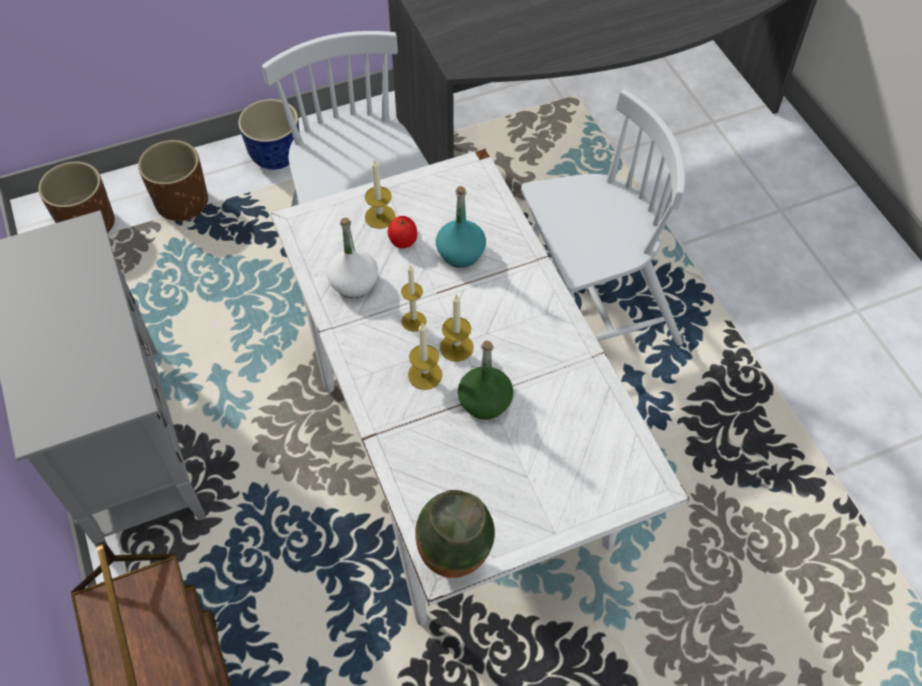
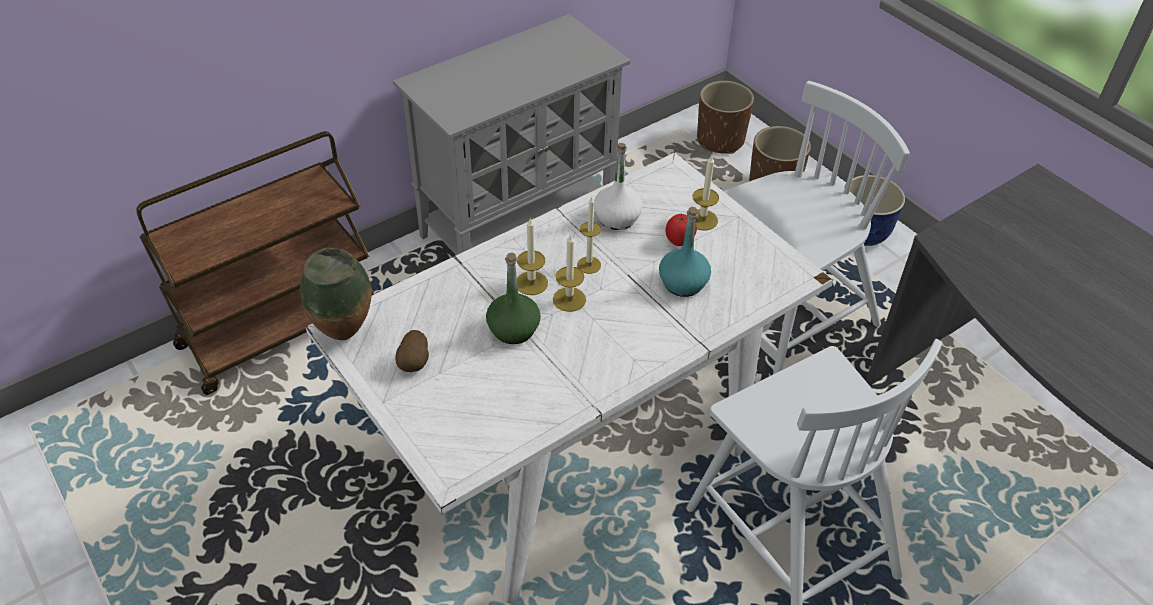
camera: 75 degrees right, 10 degrees down
none -> potato [395,330,429,372]

